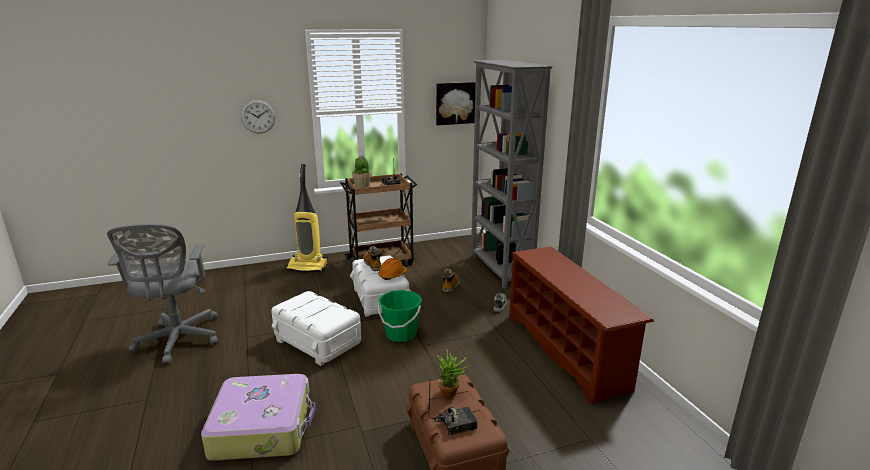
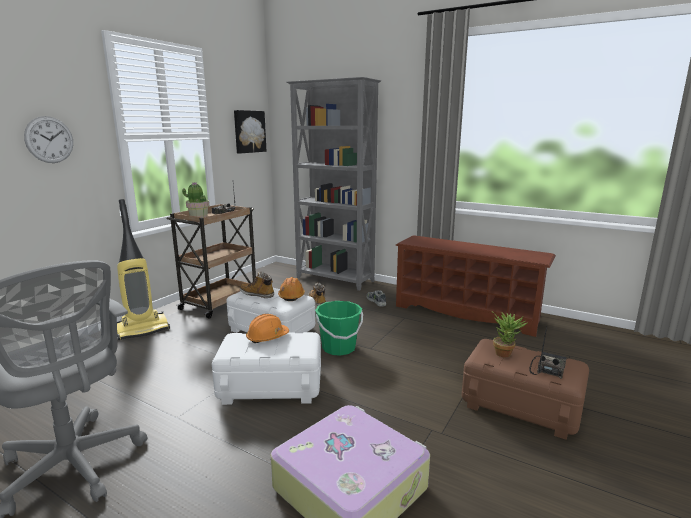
camera: 40 degrees left, 5 degrees down
none -> orange hard hat [246,314,289,343]

